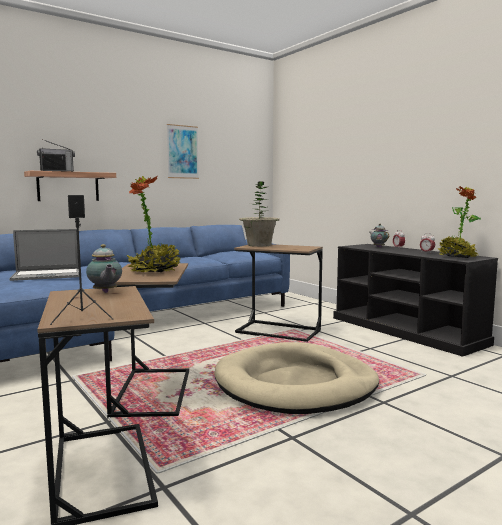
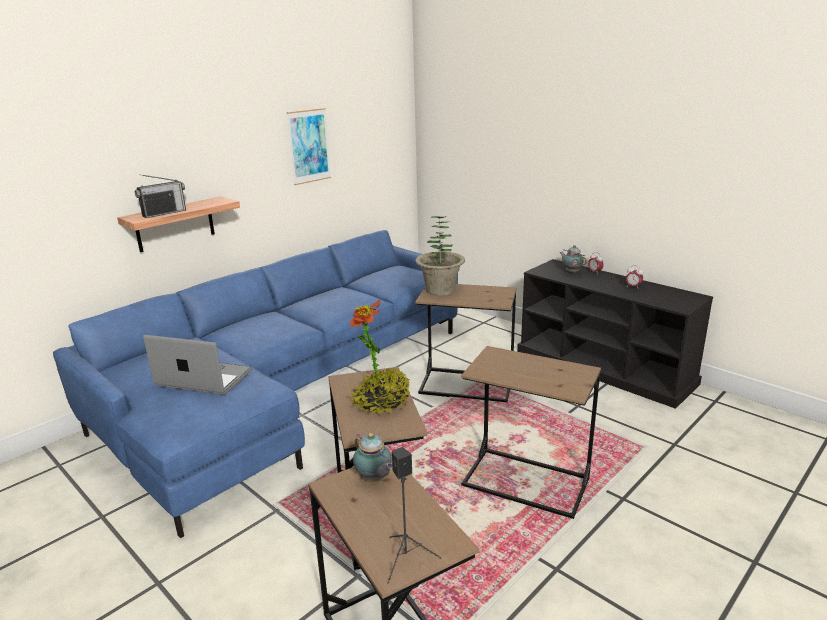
camera: 10 degrees left, 15 degrees up
laptop [9,229,79,281] -> laptop turned 135 degrees counterclockwise [143,335,252,395]
beige dog bed [214,342,379,414] -> brown side table [461,346,601,519]
potted plant [437,186,481,258] -> none

